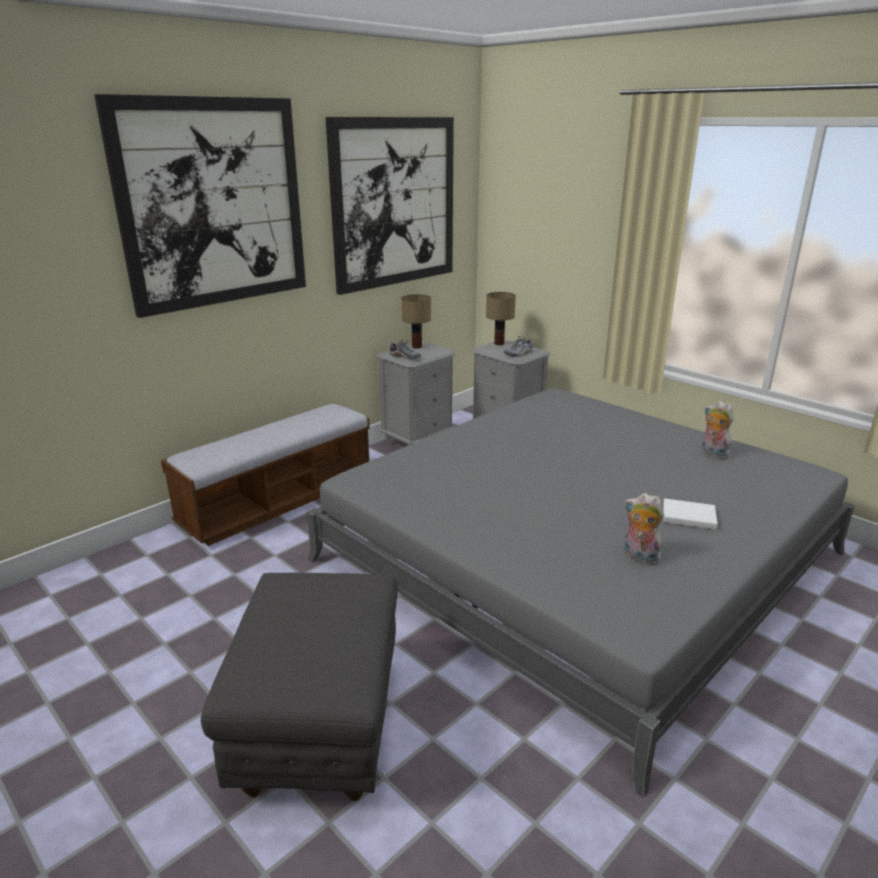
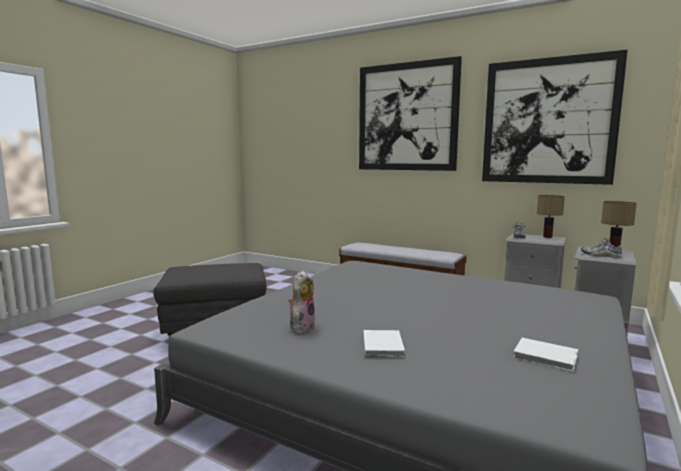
camera: 75 degrees right, 15 degrees down
plush toy [702,401,733,459] -> white book [513,338,578,372]

